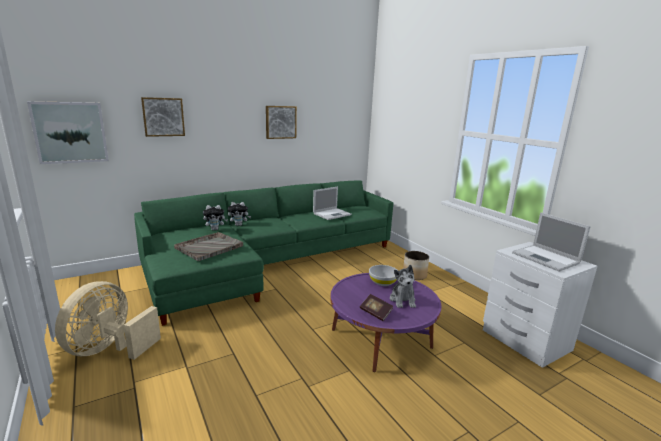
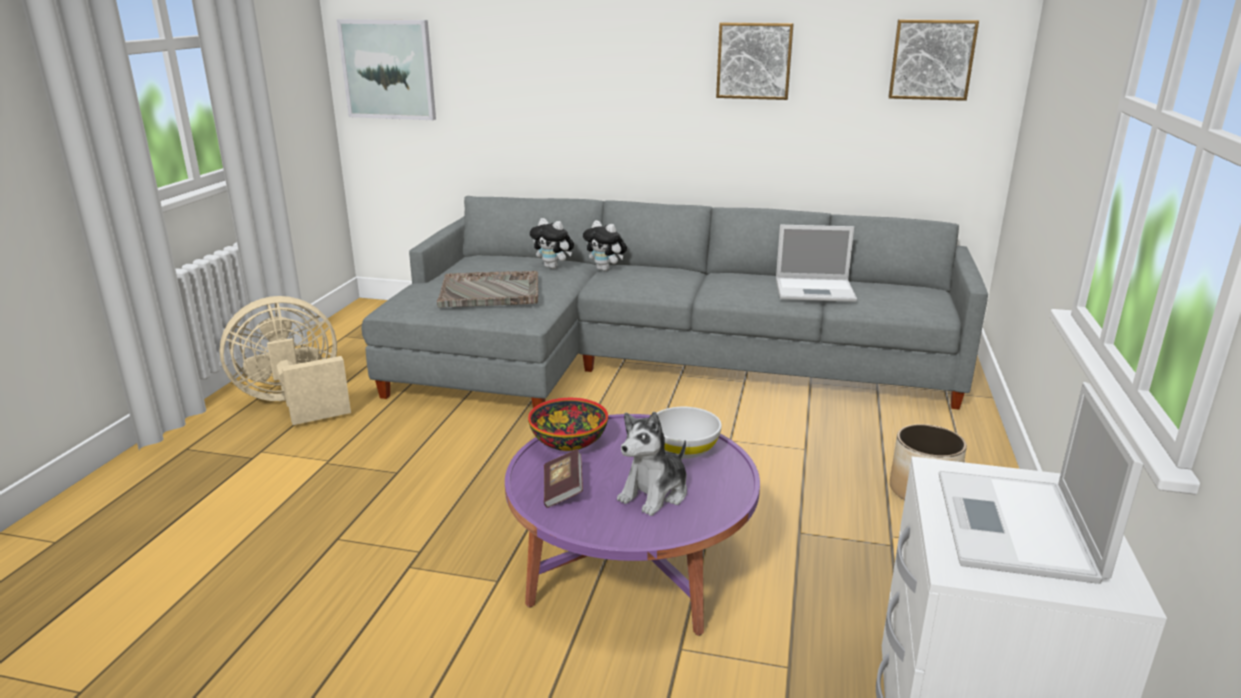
camera: 45 degrees right, 5 degrees up
green sofa [134,181,393,326] -> grey sofa [361,196,988,409]
picture [141,97,185,137] -> picture moved to [888,19,979,101]
none -> bowl [528,398,608,451]

